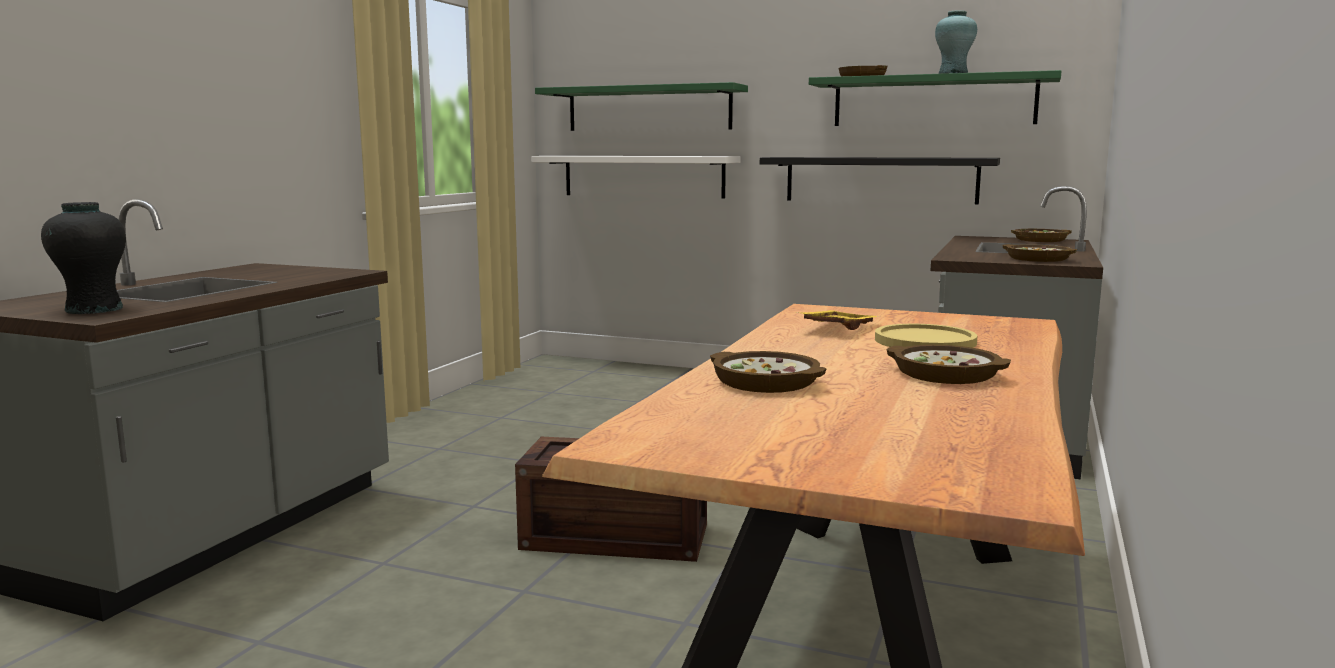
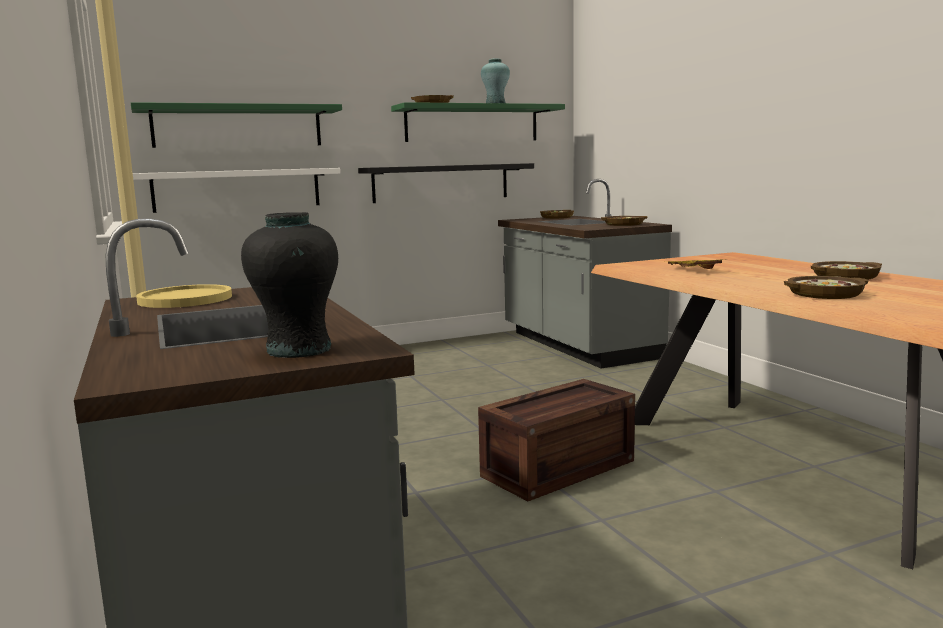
camera: 45 degrees left, 0 degrees up
yellow plate [875,324,977,348] -> yellow plate moved to [136,284,232,308]

